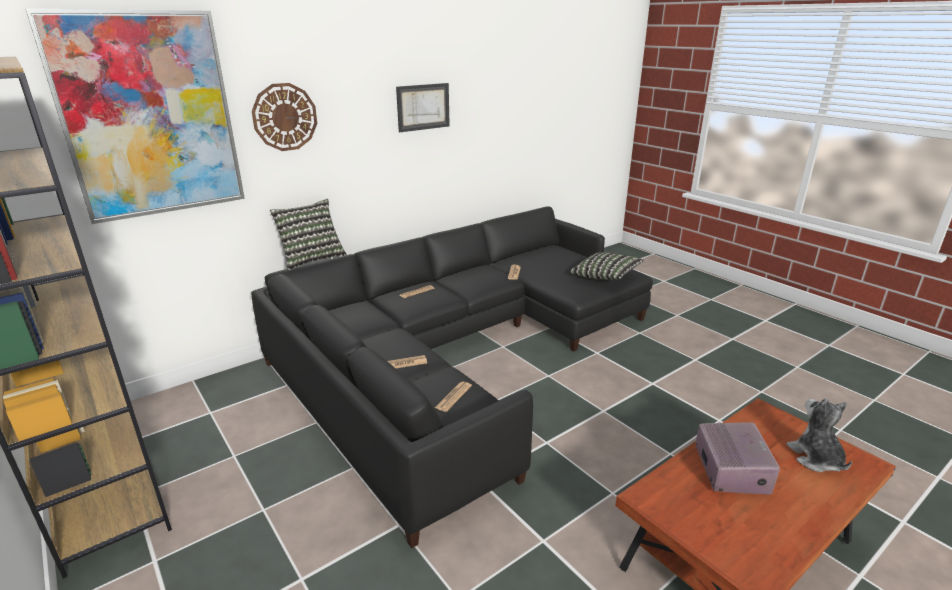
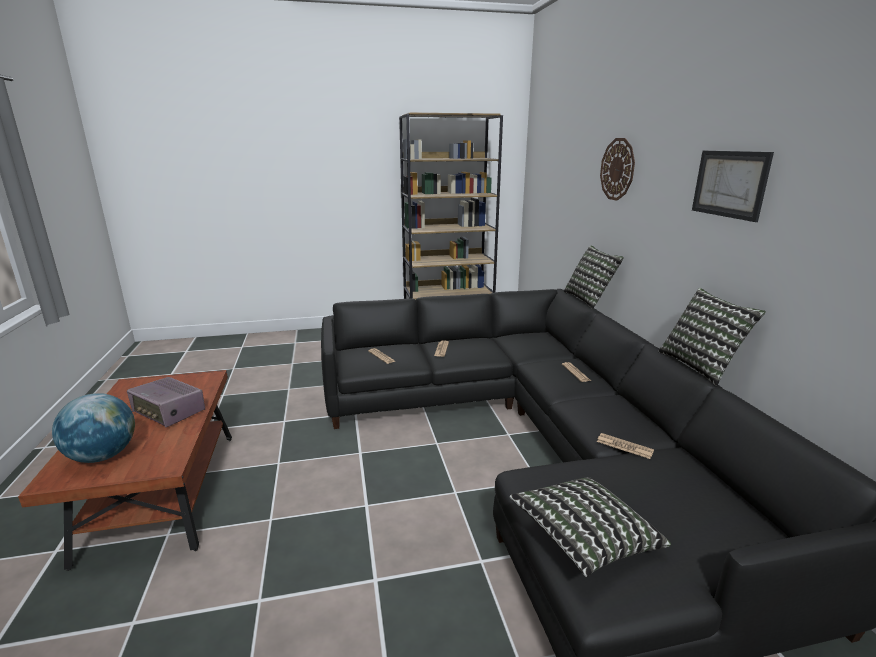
camera: 115 degrees right, 5 degrees down
picture [26,9,245,224] -> none
plush toy [786,398,852,472] -> globe [52,393,135,463]
none -> pillow [658,288,766,386]

